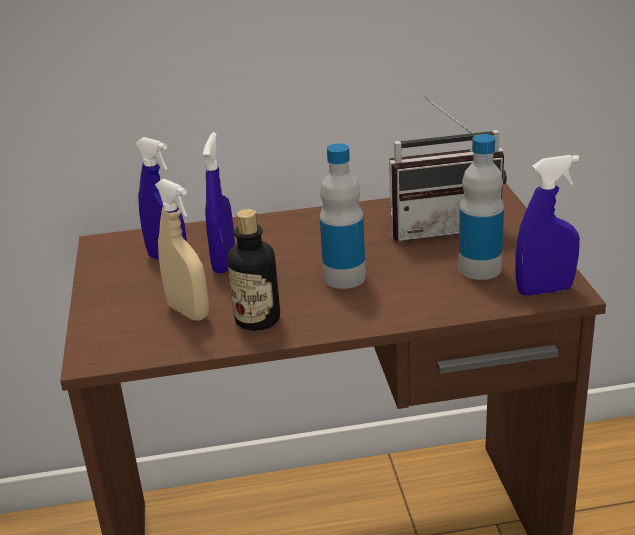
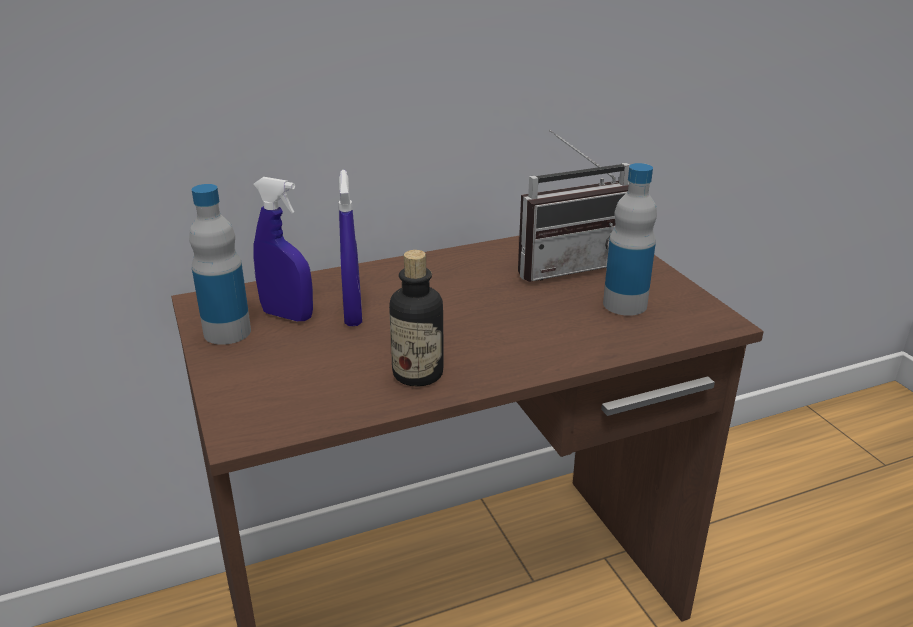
camera: 15 degrees left, 0 degrees up
beige spray bottle [155,179,209,321] -> none
bottle [320,143,366,289] -> bottle moved to [189,184,251,345]
blue spray bottle [515,155,580,296] -> none

